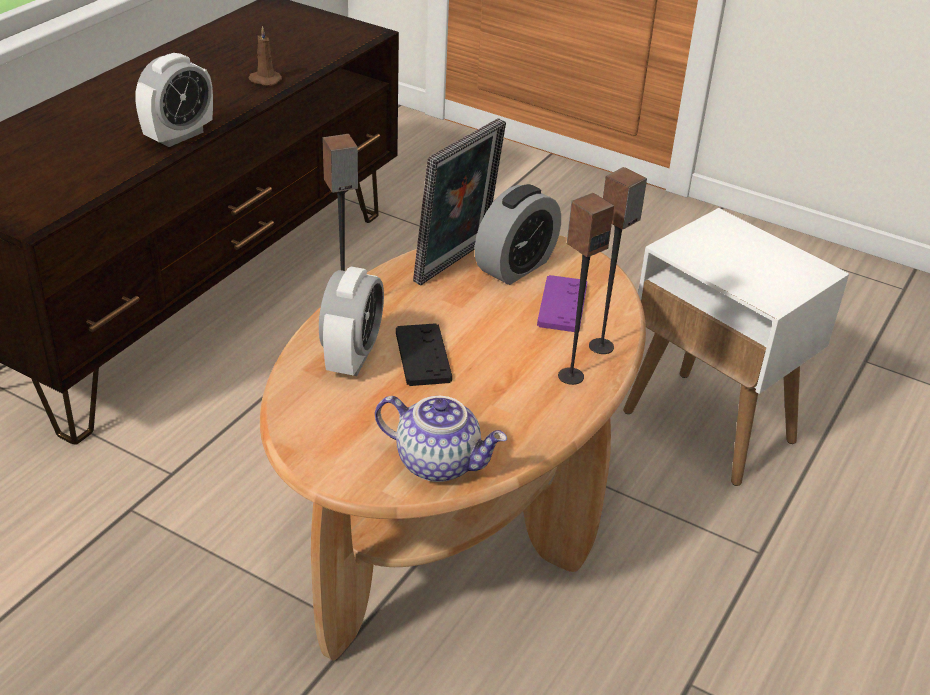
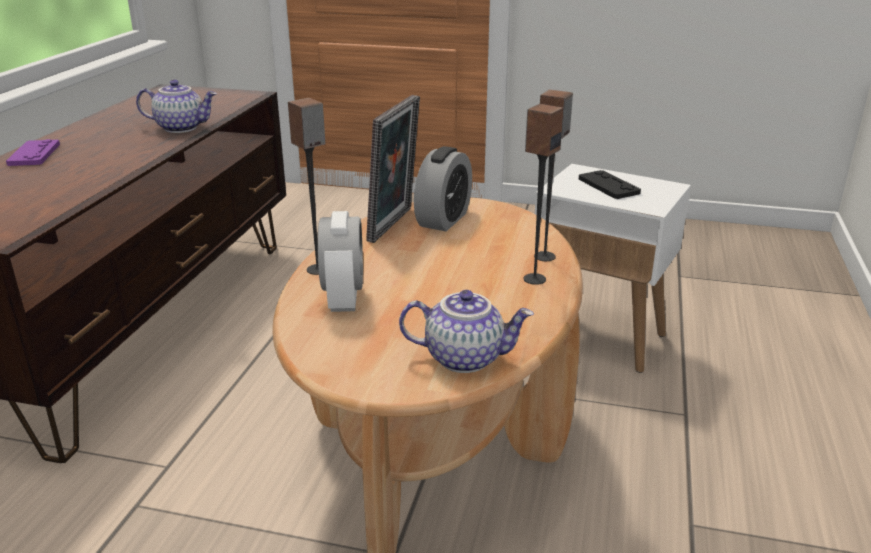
camera: 15 degrees left, 10 degrees down
alarm clock [135,53,213,147] -> none
brown candle [249,26,282,86] -> teapot [136,80,217,133]
black game controller [396,323,452,386] -> black game controller moved to [579,170,641,199]
purple game controller [537,275,588,332] -> purple game controller moved to [6,139,60,166]

